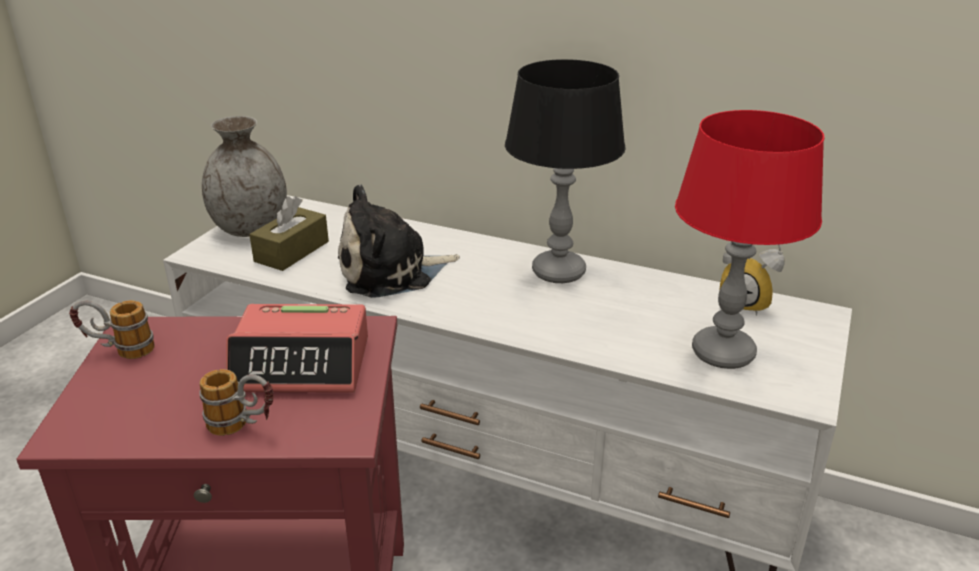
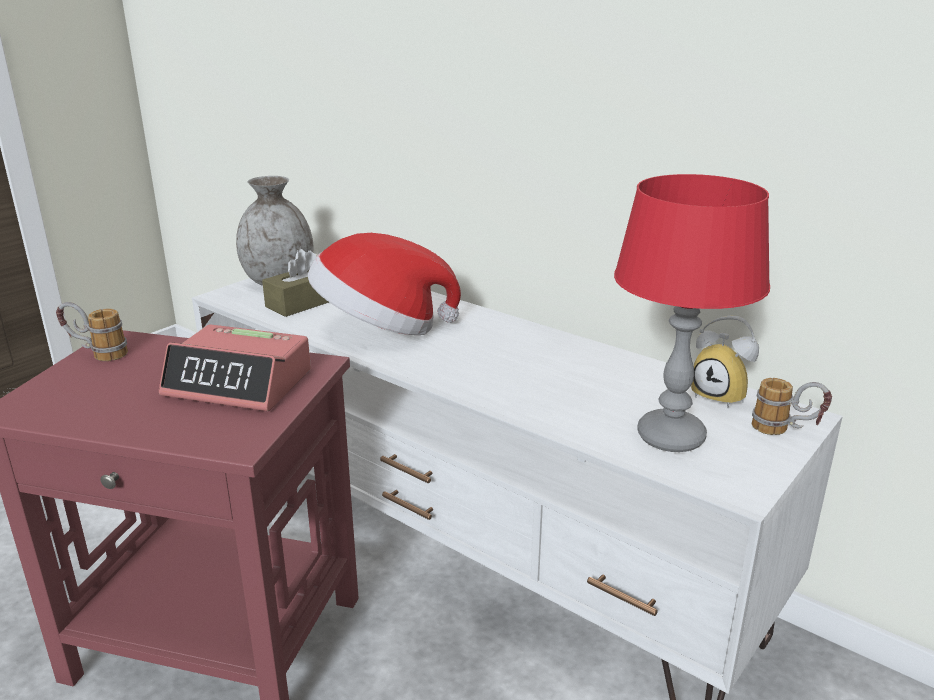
camera: 15 degrees right, 5 degrees down
mug [199,369,274,436] -> mug moved to [752,378,832,435]
plush toy [338,184,460,298] -> hat [308,233,461,335]
black table lamp [505,59,626,283] -> none

